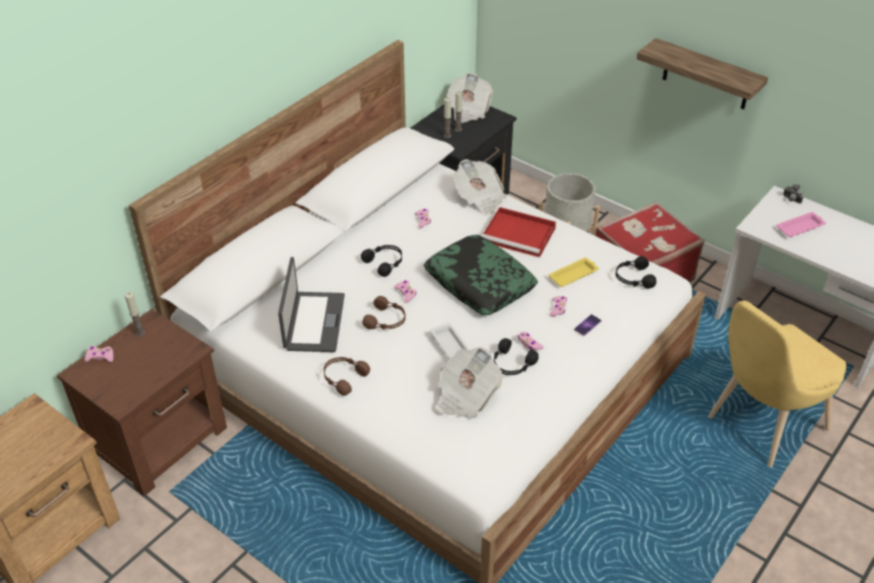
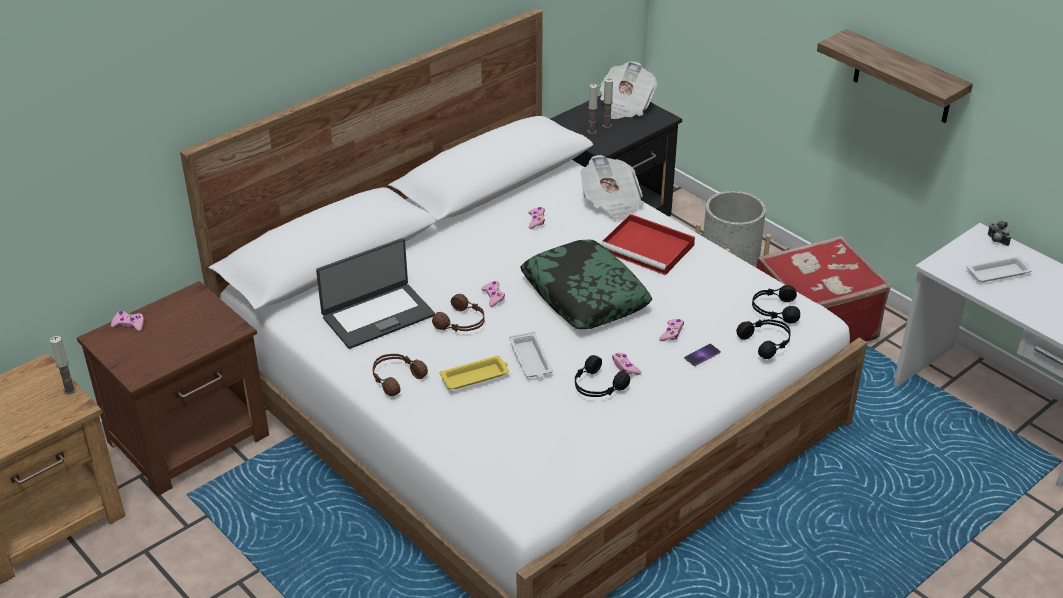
camera: 10 degrees right, 5 degrees down
candle [125,292,145,337] -> candle moved to [50,336,76,395]
laptop [278,257,345,352] -> laptop turned 45 degrees clockwise [316,238,435,349]
black headphones [361,245,402,277] -> black headphones moved to [736,319,791,359]
newspaper [437,347,502,418] -> none
yellow tray [549,257,599,287] -> yellow tray moved to [440,356,509,390]
yellow chair [708,300,847,467] -> none
pink tray [776,212,826,237] -> white tray [967,256,1032,282]

